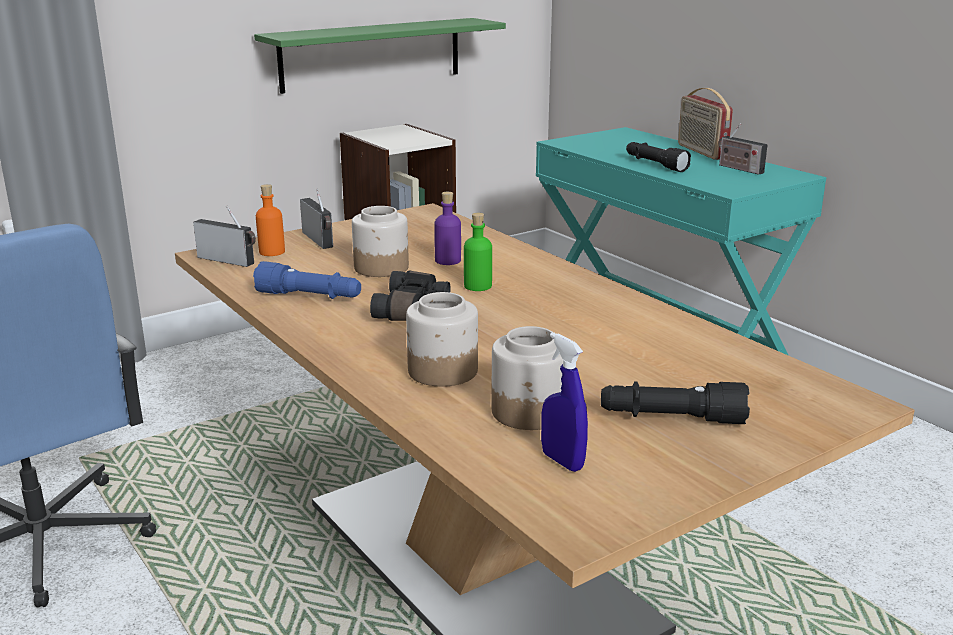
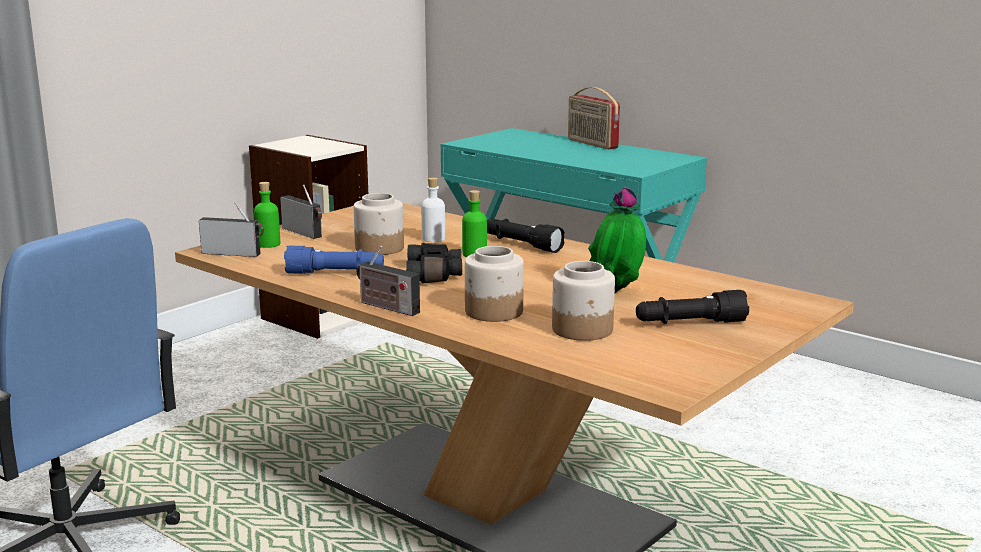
camera: 15 degrees left, 5 degrees down
green shelf [254,18,506,94] -> none
orange bottle [256,184,285,256] -> green bottle [254,182,280,248]
purple bottle [434,192,461,265] -> white bottle [421,177,445,242]
blue spray bottle [541,332,588,472] -> none
black flashlight [626,142,691,172] -> black flashlight moved to [487,218,565,253]
radio [718,124,767,175] -> radio moved to [357,246,420,316]
none -> potted plant [588,187,646,293]

